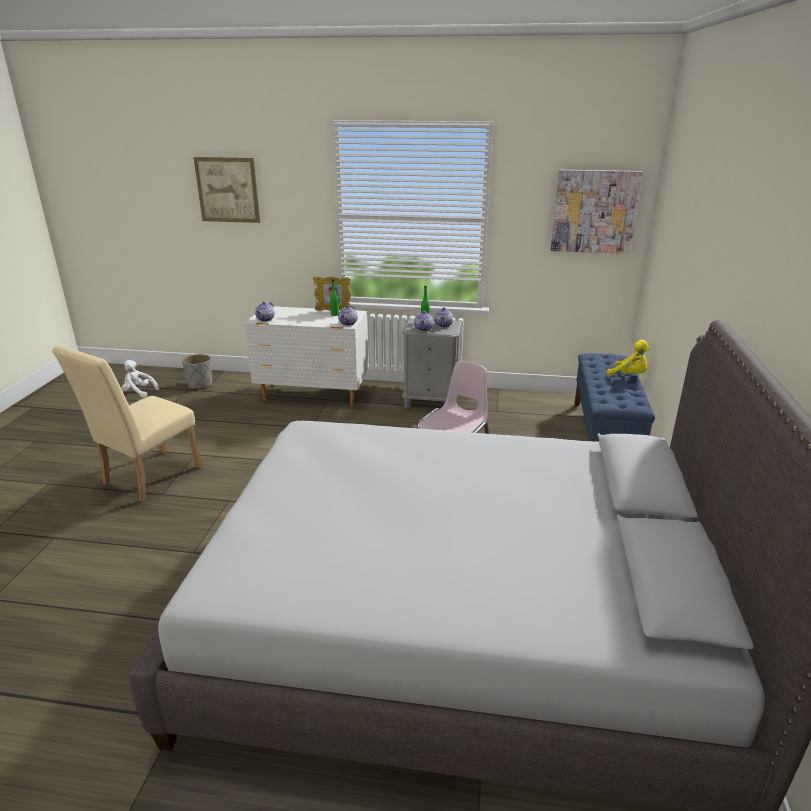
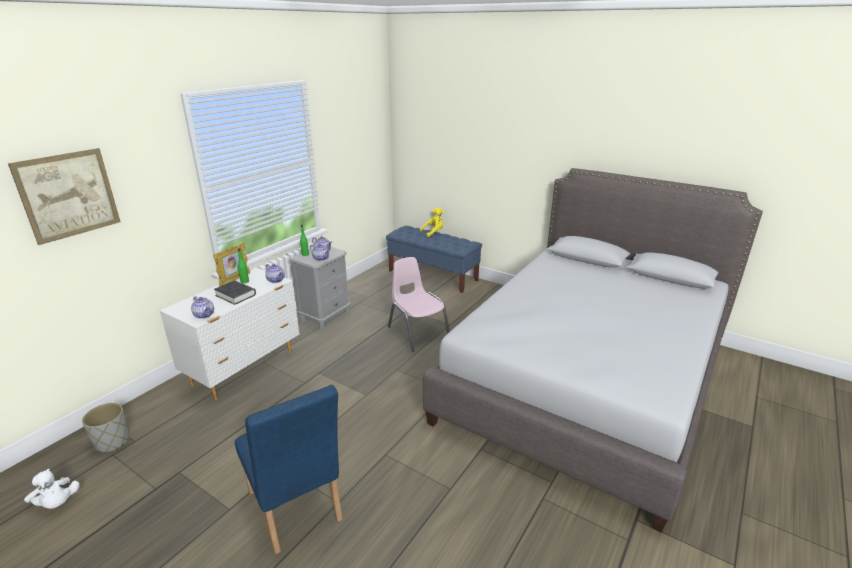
camera: 65 degrees left, 0 degrees up
beige chair [52,345,202,503] -> blue chair [235,385,343,555]
white plush toy [122,360,159,398] -> white plush toy turned 90 degrees counterclockwise [24,469,80,509]
picture [551,170,643,254] -> none
none -> black book [214,281,256,305]

